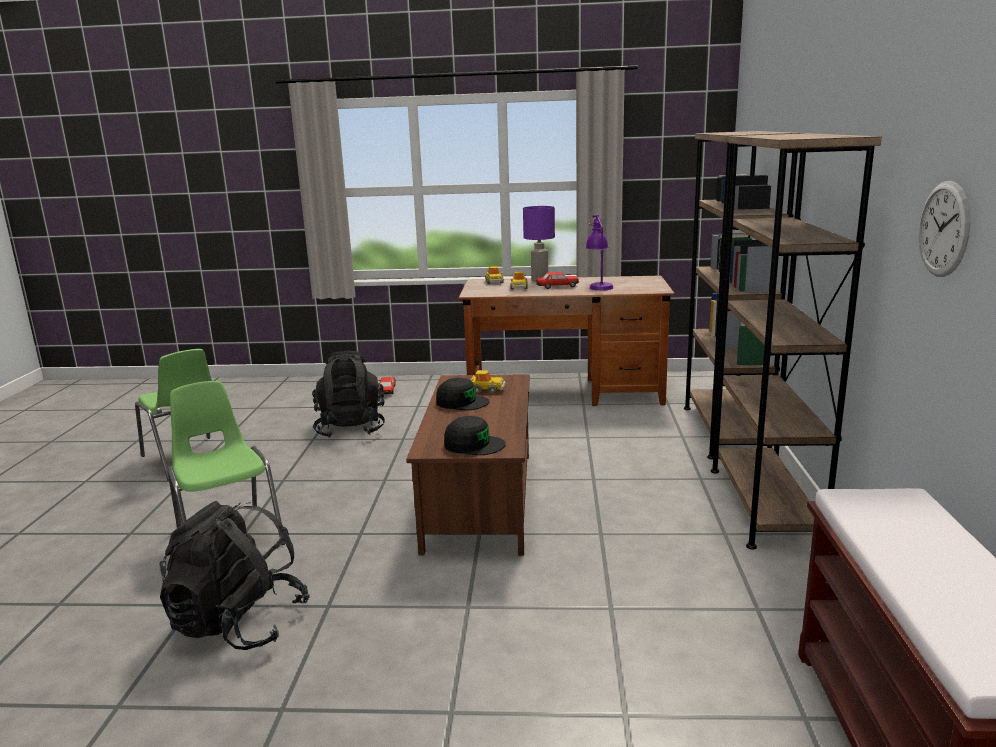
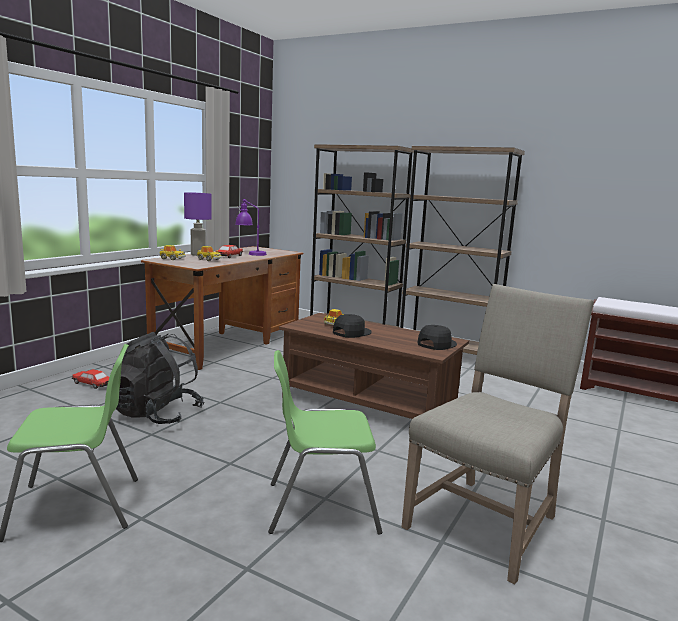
camera: 65 degrees left, 5 degrees down
black backpack [159,501,310,650] -> beige chair [402,284,594,585]
wall clock [919,181,970,277] -> none

